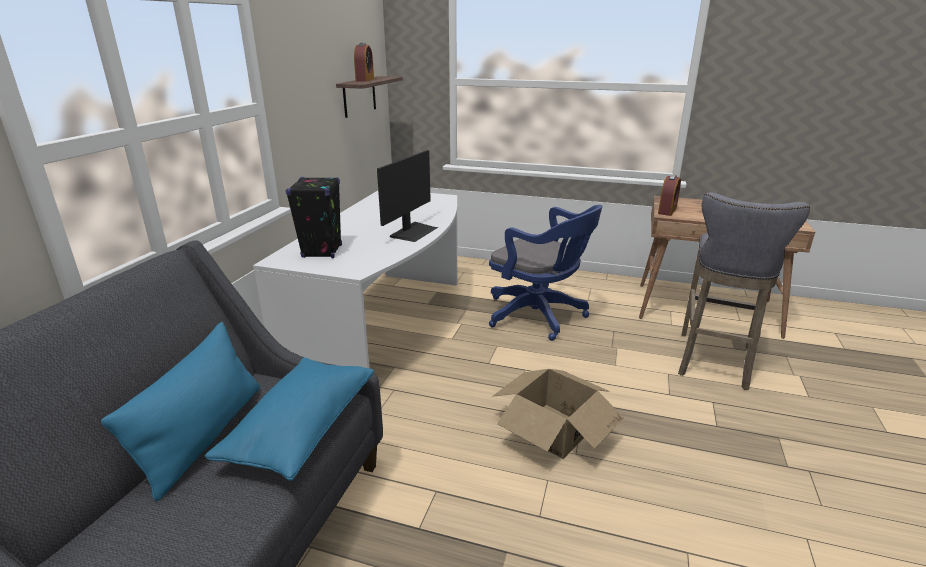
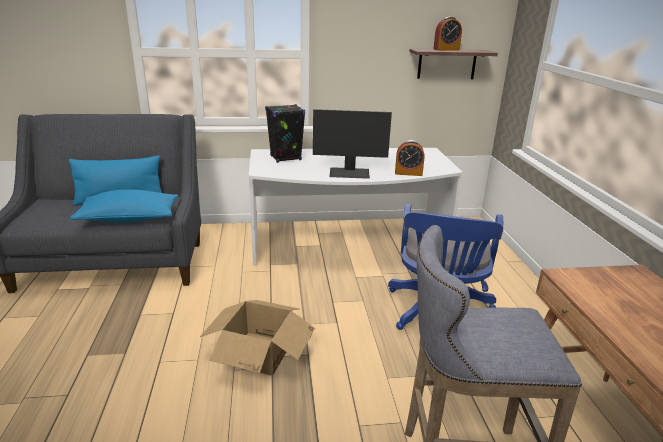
camera: 65 degrees right, 0 degrees up
alarm clock [658,175,681,216] -> alarm clock moved to [395,140,424,176]

